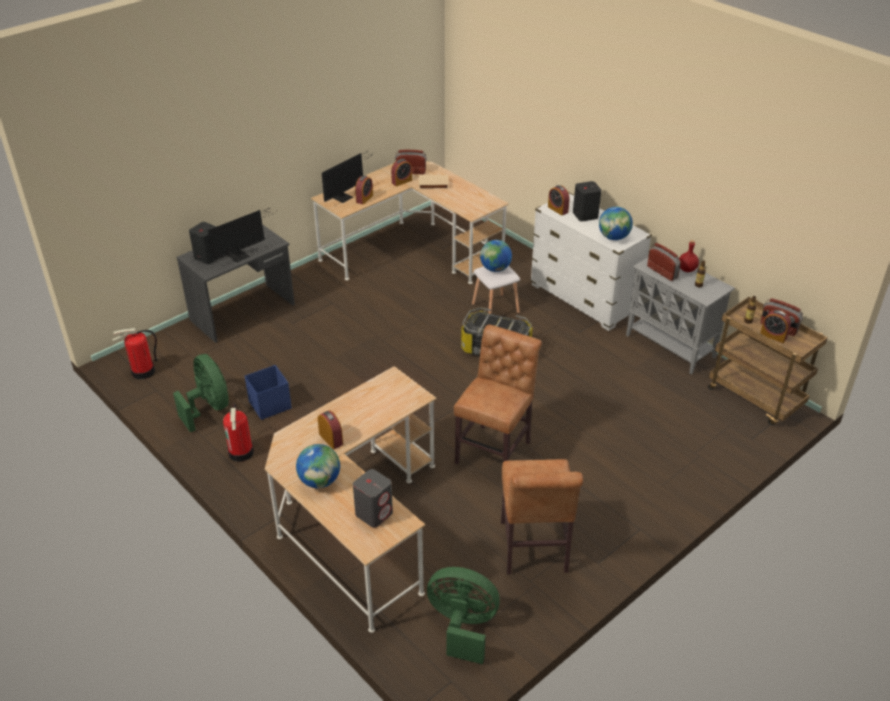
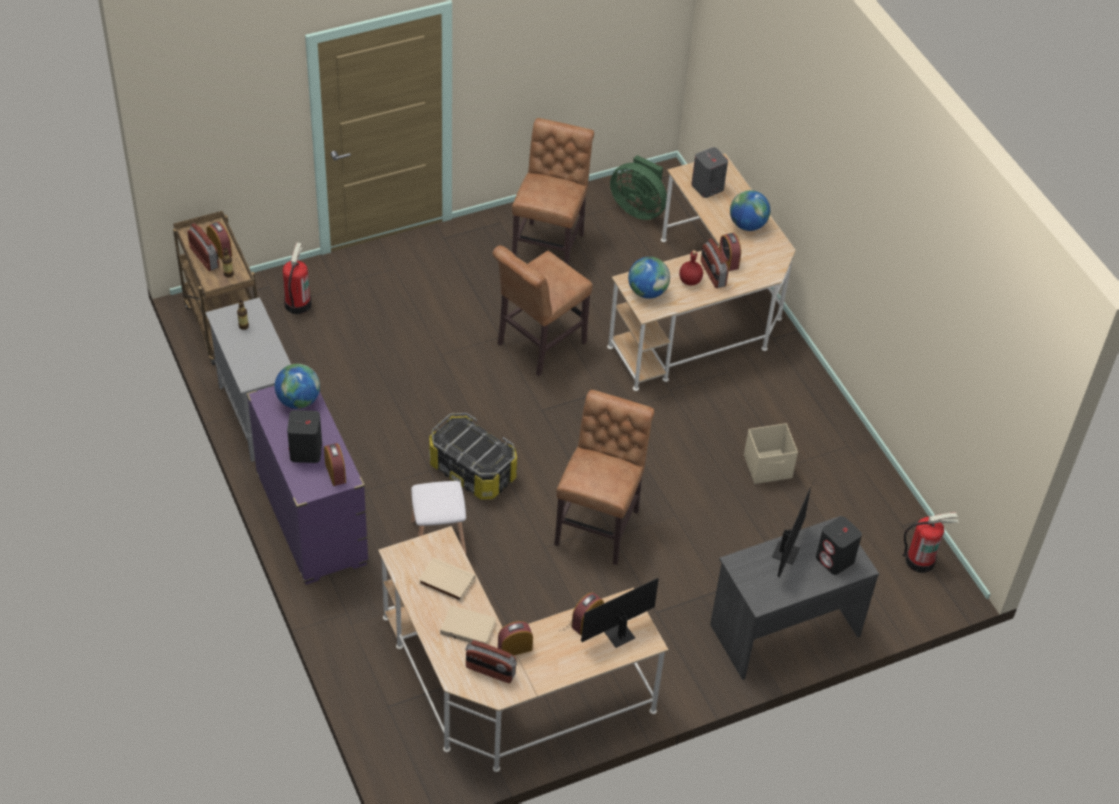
camera: 165 degrees left, 10 degrees up
green fan [173,354,229,432] -> none
monitor [208,208,275,262] -> monitor turned 135 degrees clockwise [772,479,815,578]
fire extinguisher [223,403,254,462] -> fire extinguisher moved to [282,243,312,314]
blue storage box [245,365,292,420] -> beige storage box [744,423,798,484]
globe [480,240,512,272] -> globe moved to [628,257,670,299]
white dresser [530,192,652,331] -> purple dresser [247,386,369,585]
radio [647,243,681,281] -> radio moved to [701,239,729,288]
red bottle [679,240,699,272] -> red bottle moved to [679,250,703,286]
none -> beige book [419,557,475,602]
none -> brown chair [554,390,654,565]

